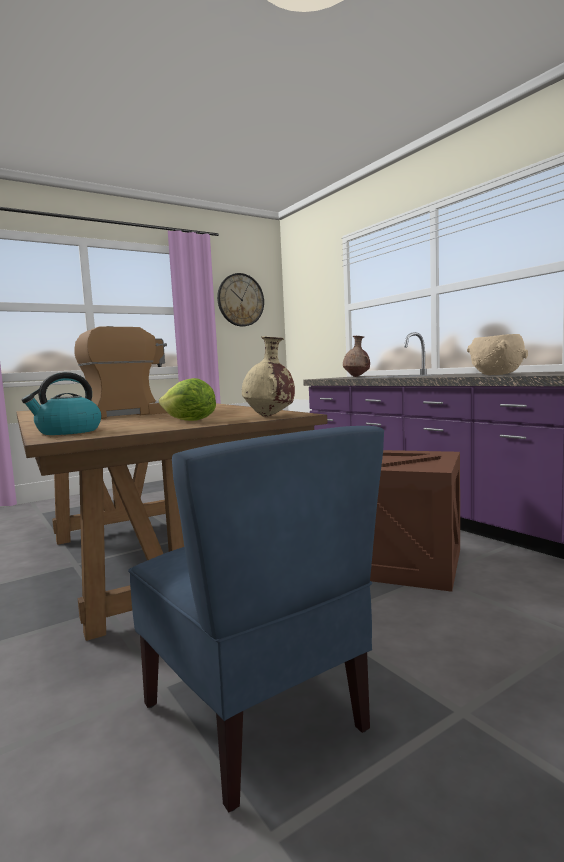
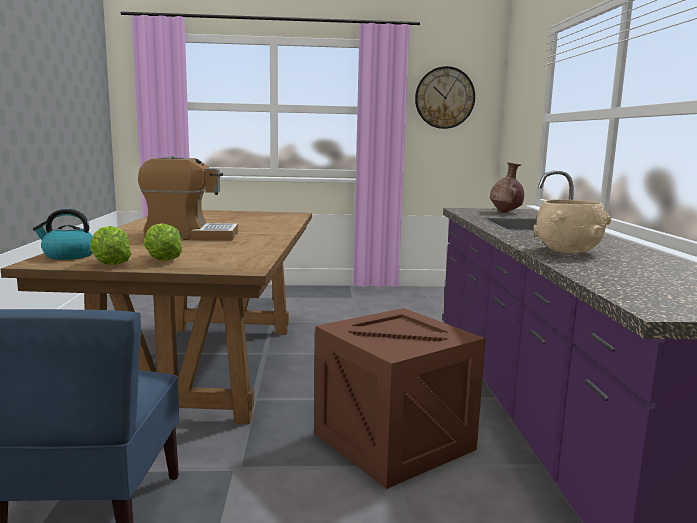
camera: 30 degrees right, 5 degrees up
beige vase [242,336,295,417] -> none
none -> lettuce [90,226,131,265]

